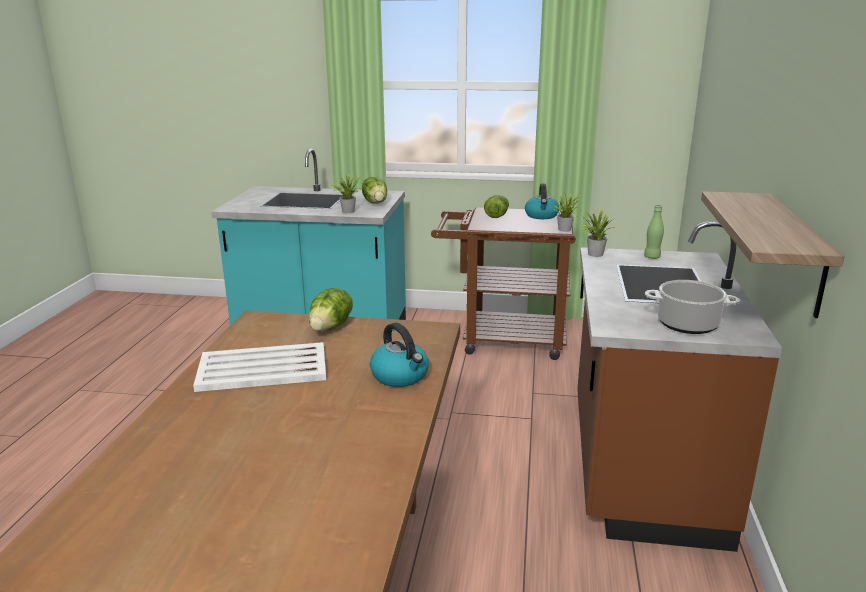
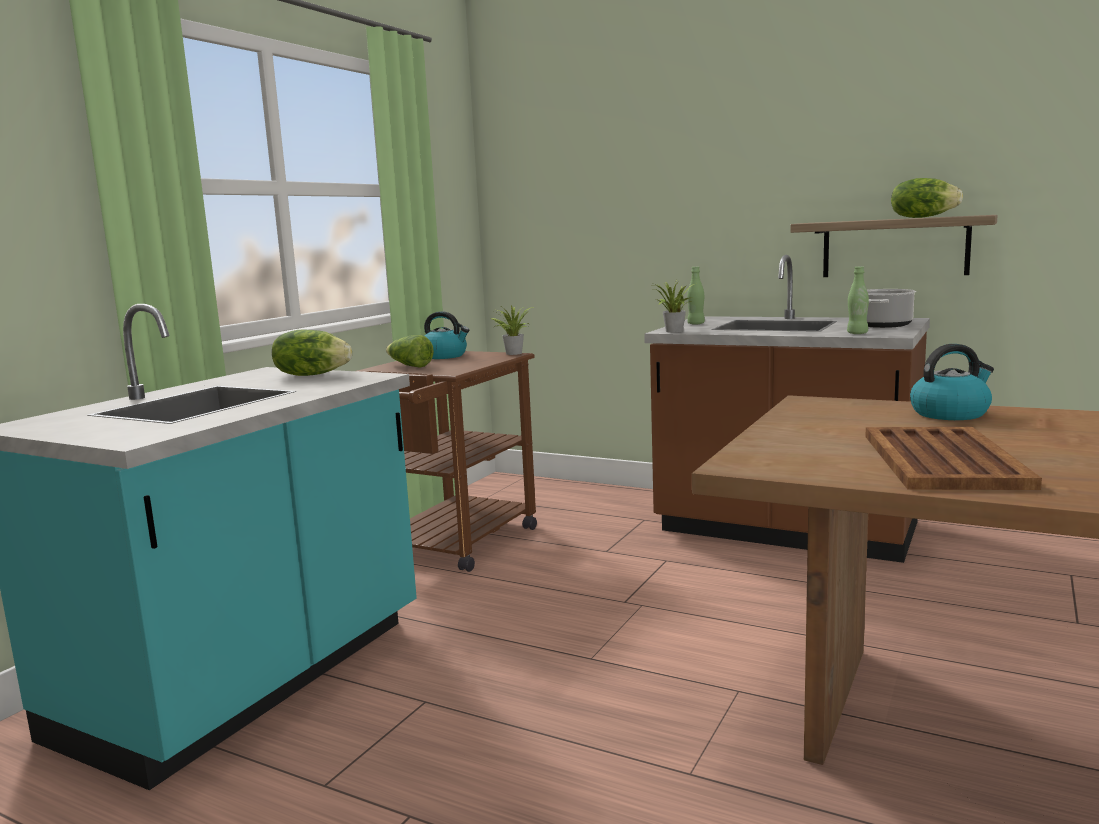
camera: 70 degrees left, 10 degrees down
white tray [193,342,326,392] -> brown tray [865,427,1042,490]
lettuce [309,288,353,331] -> lettuce moved to [891,178,963,218]
potted plant [331,175,364,213] -> none
none -> green bottle [847,267,869,334]

